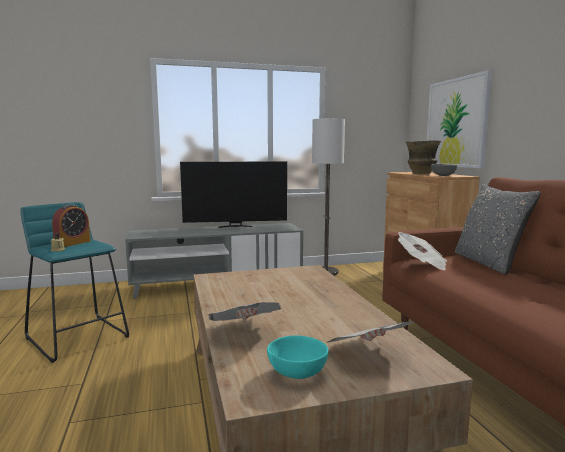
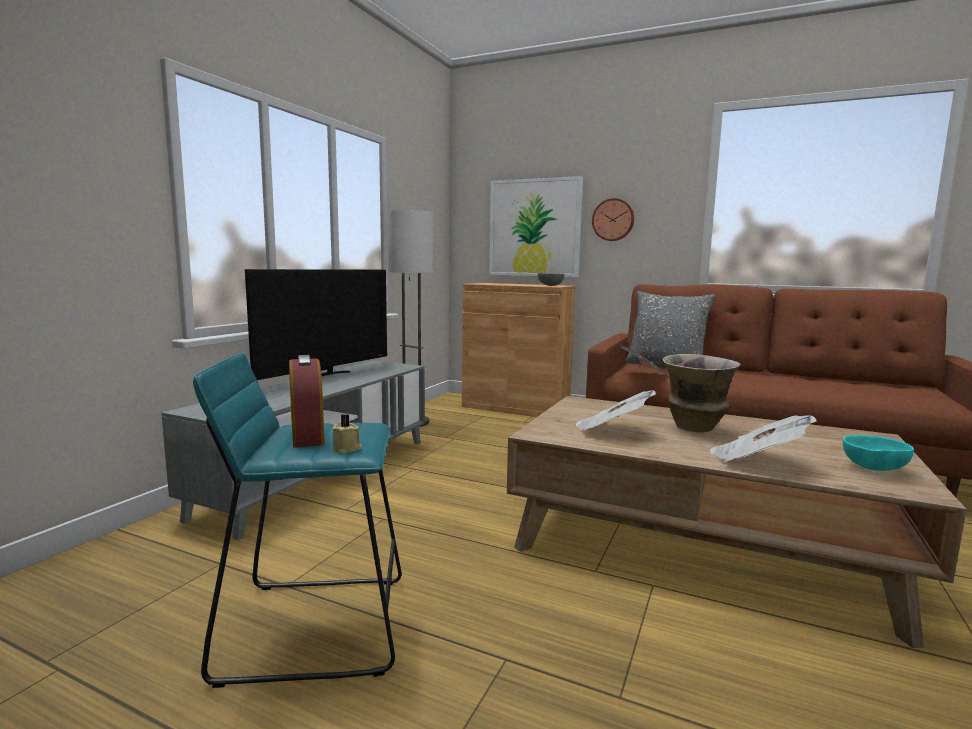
camera: 50 degrees left, 0 degrees up
newspaper [326,321,414,343] -> newspaper moved to [576,390,656,431]
vase [405,140,441,174] -> vase moved to [663,354,741,432]
none -> wall clock [592,198,634,241]

